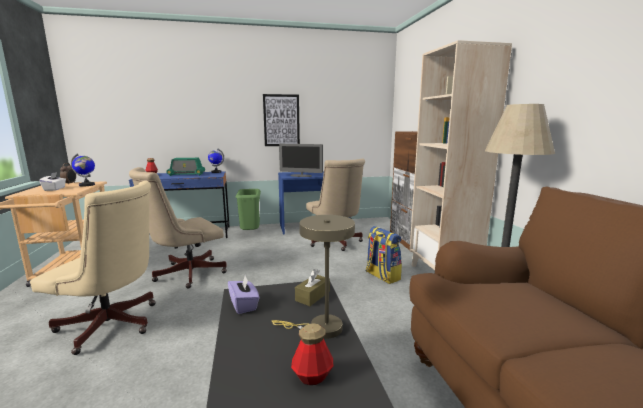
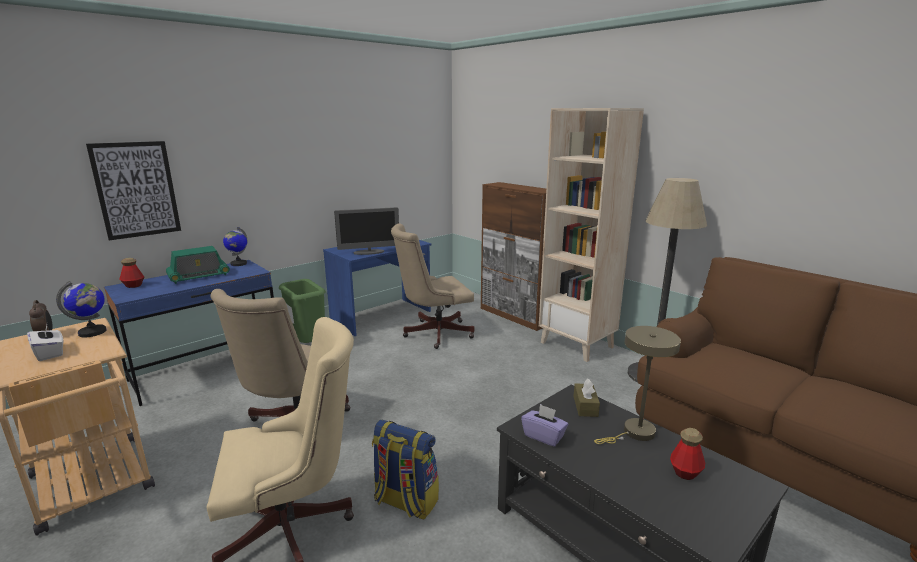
camera: 30 degrees left, 5 degrees up
picture [263,94,300,146] -> picture moved to [86,141,181,240]
beige office chair [306,159,365,251] -> beige office chair turned 120 degrees clockwise [391,223,475,349]
backpack [366,226,402,284] -> backpack moved to [372,420,439,520]

